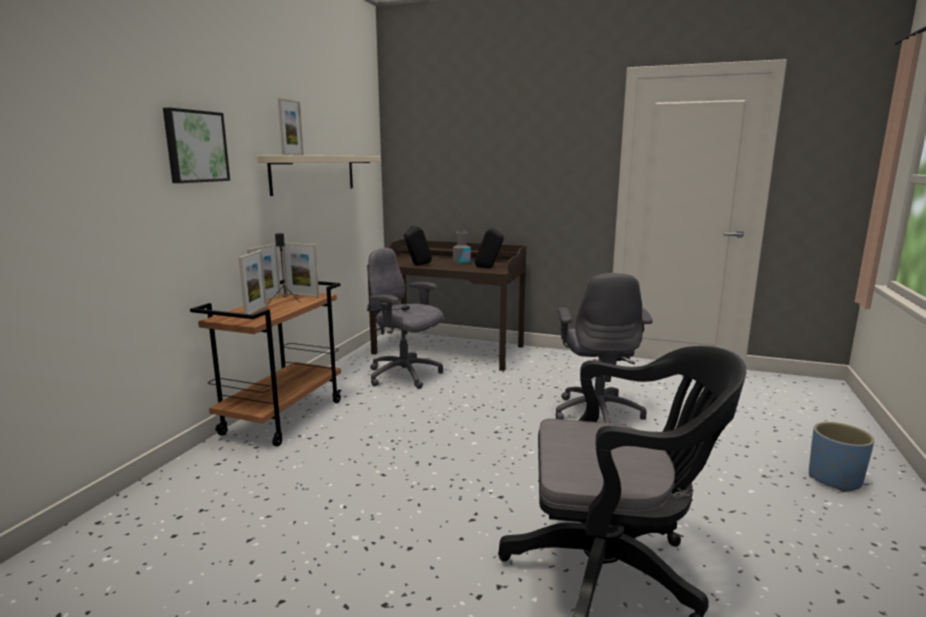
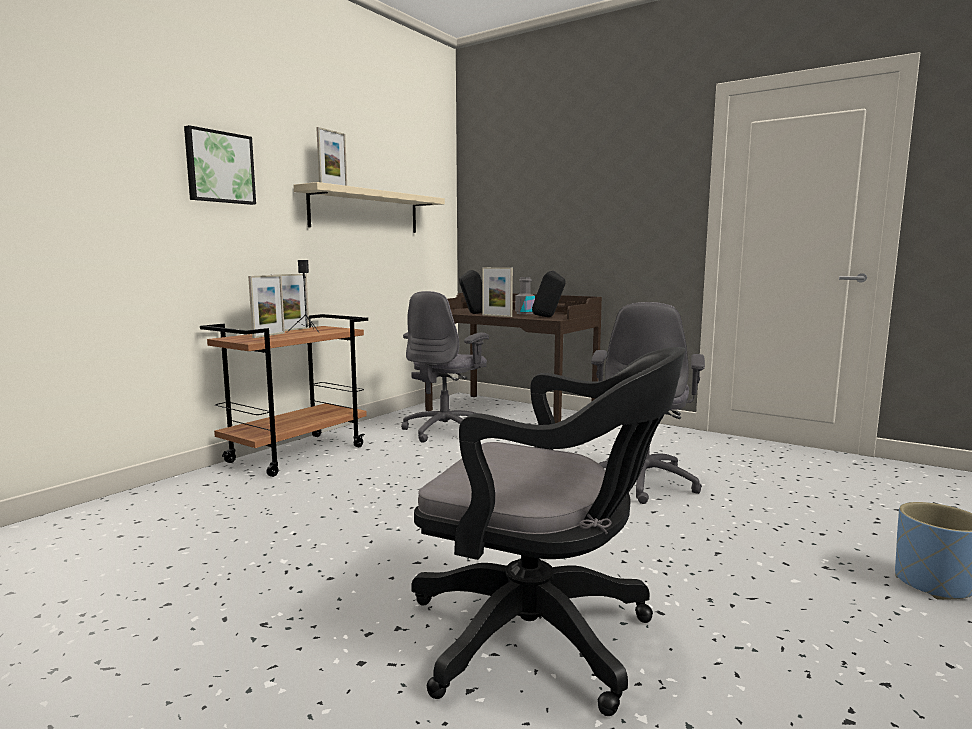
camera: 15 degrees right, 5 degrees down
picture frame [282,243,319,297] -> picture frame moved to [482,267,513,317]
grey office chair [367,248,443,389] -> grey office chair turned 105 degrees counterclockwise [401,291,489,443]

